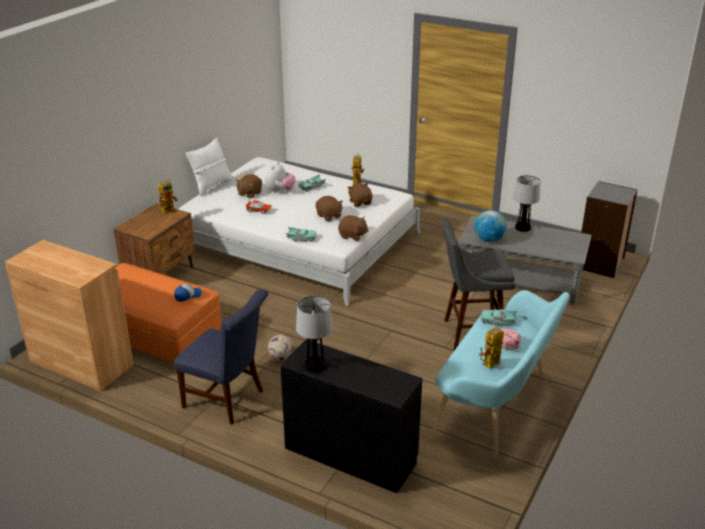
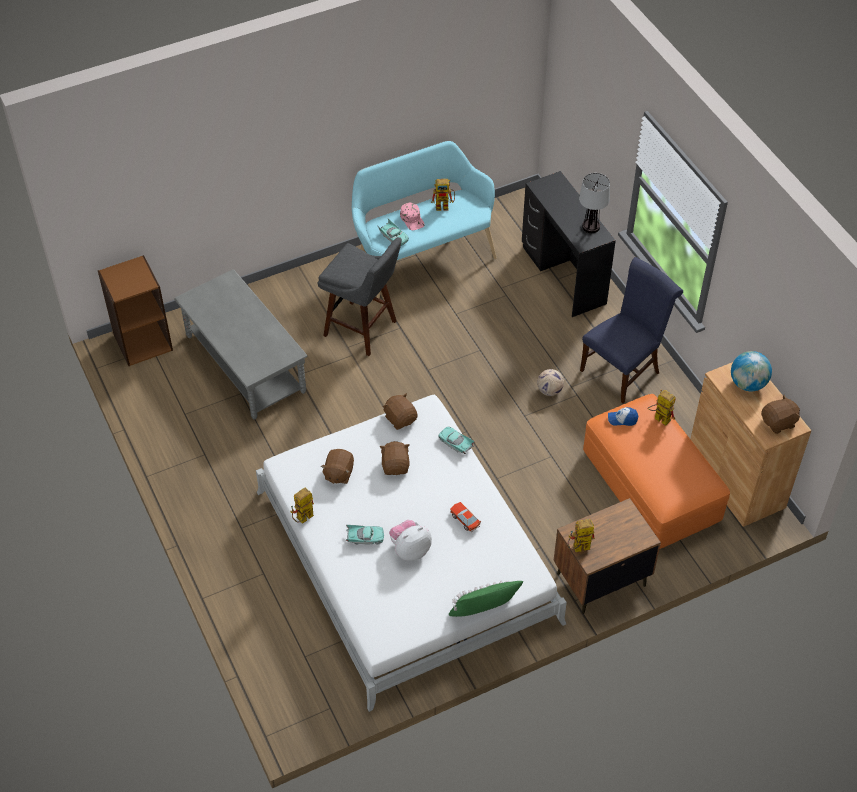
camera: 145 degrees left, 20 degrees up
blue chair [174,289,268,425] -> blue chair turned 75 degrees clockwise [580,257,683,403]
white pillow [186,138,232,196] -> green pillow [449,580,523,617]
brown plush toy [236,174,262,198] -> brown plush toy moved to [762,395,800,434]
globe [474,210,507,242] -> globe moved to [731,351,772,391]
table lamp [513,175,541,232] -> none
grey bookcase [581,181,638,278] -> brown bookcase [98,255,173,366]
none -> toy robot [647,390,676,426]

